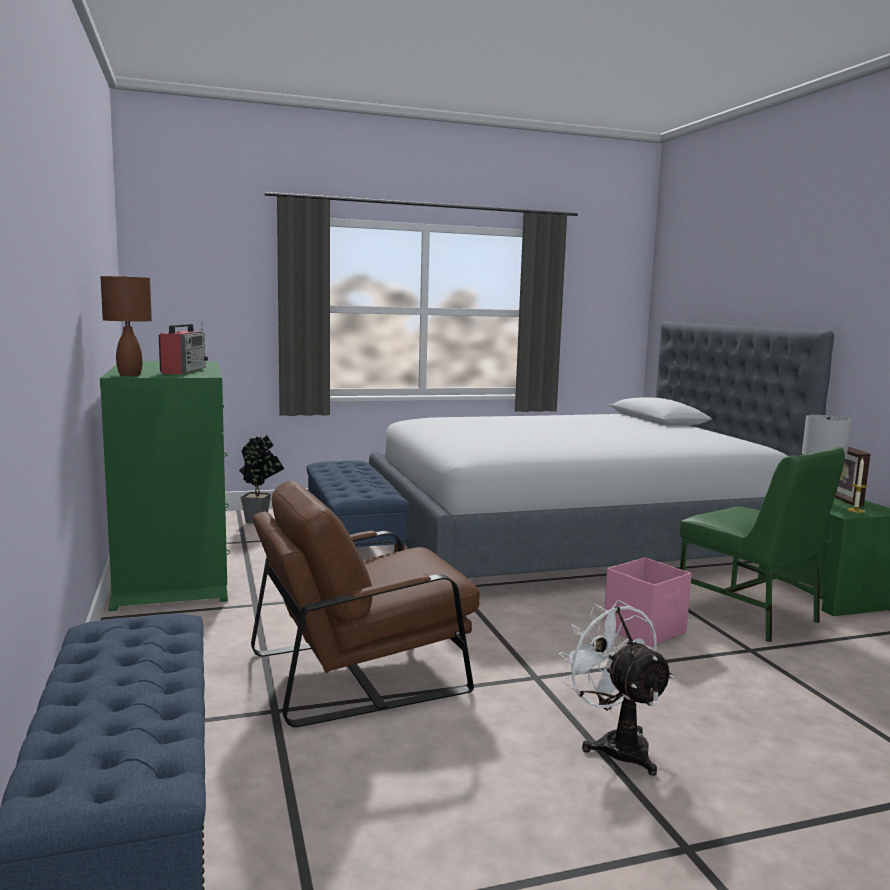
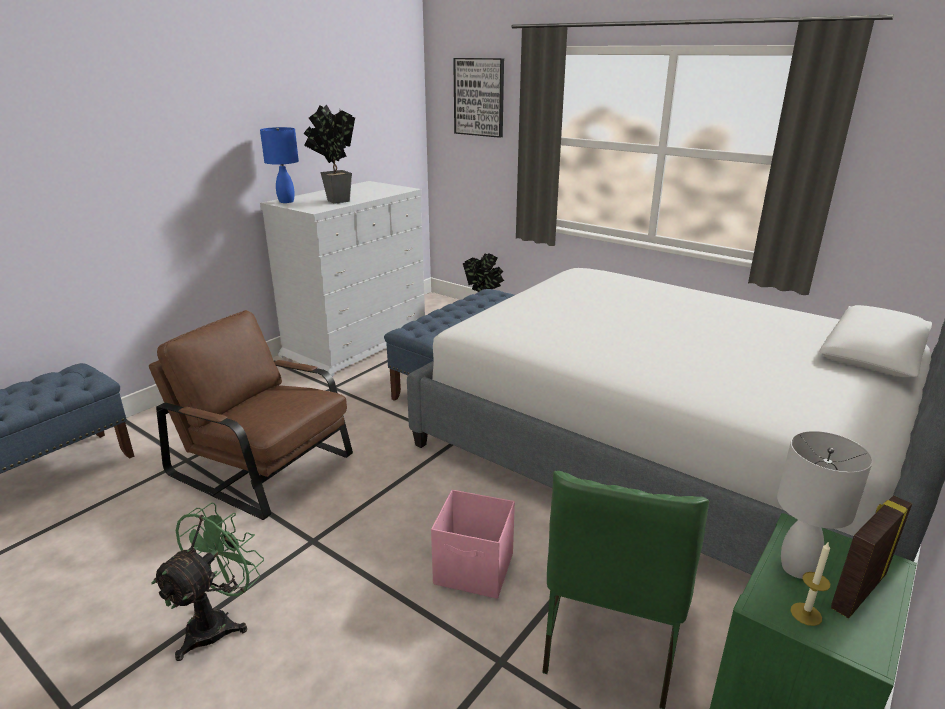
camera: 55 degrees right, 15 degrees up
brown table lamp [100,275,152,376] -> blue table lamp [260,127,299,203]
green dresser [100,361,230,611] -> white dresser [260,181,425,376]
radio [159,321,208,374] -> potted plant [304,105,355,204]
white fan [559,600,674,776] -> green fan [151,502,264,661]
none -> picture [453,58,504,138]

